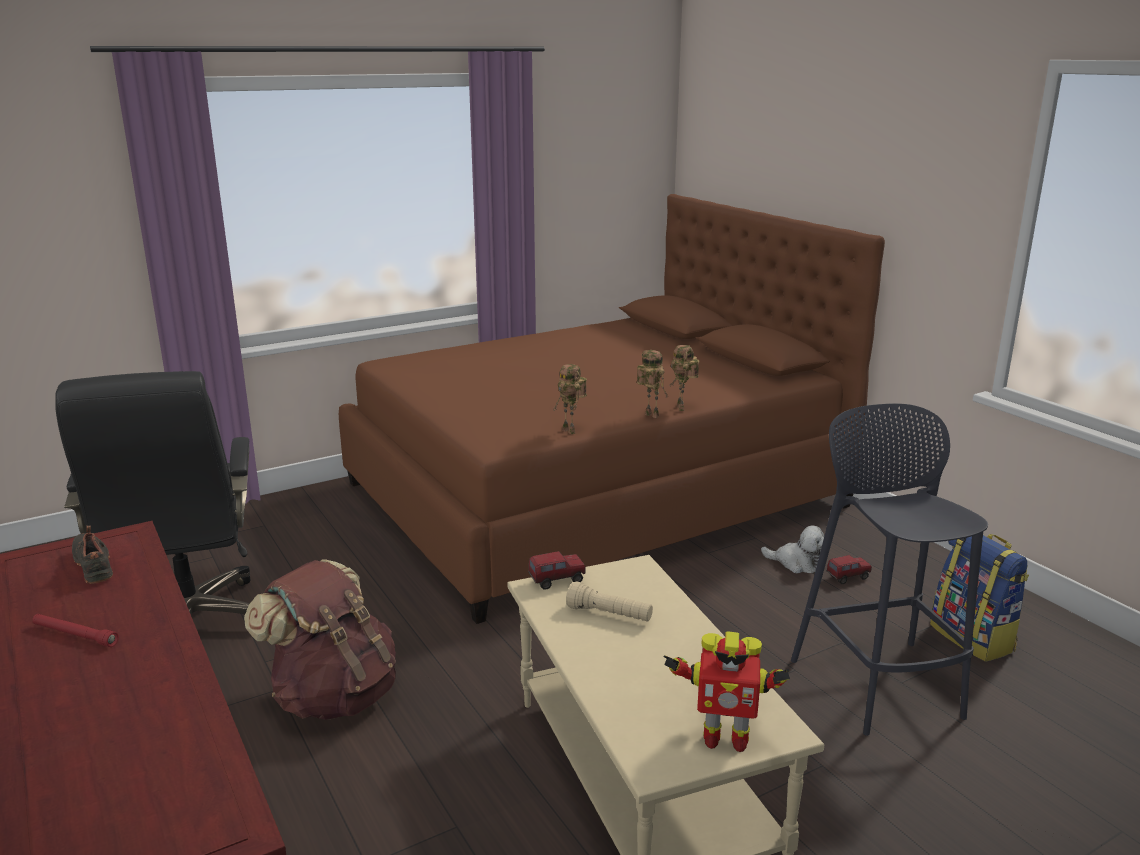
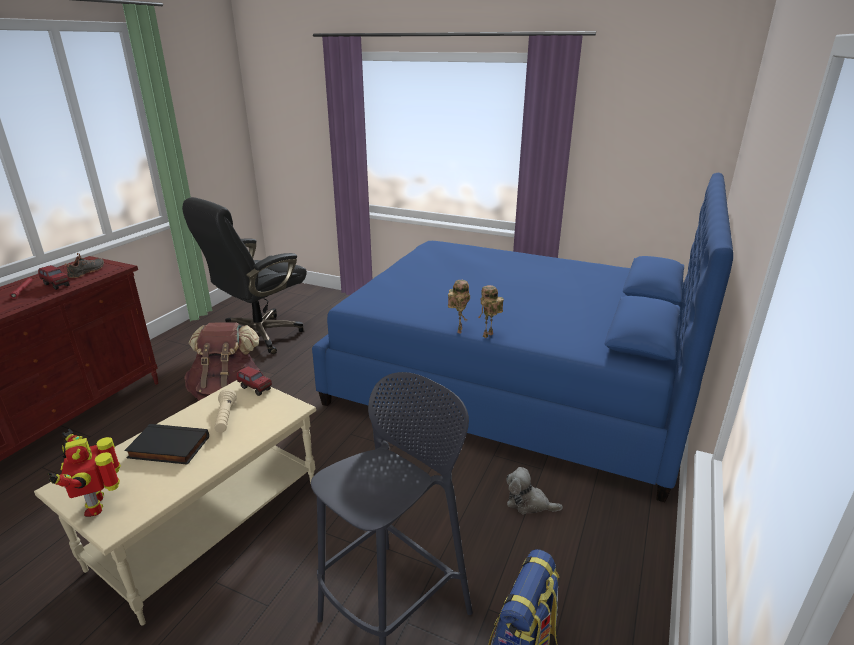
camera: 55 degrees right, 5 degrees up
brown bed [339,194,885,624] -> blue bed [312,173,733,502]
toy robot [553,364,587,434] -> none
plush toy [761,526,824,573] -> plush toy turned 120 degrees clockwise [506,467,563,514]
toy truck [827,555,872,584] -> toy truck moved to [38,265,69,290]
none -> black book [124,424,209,465]

